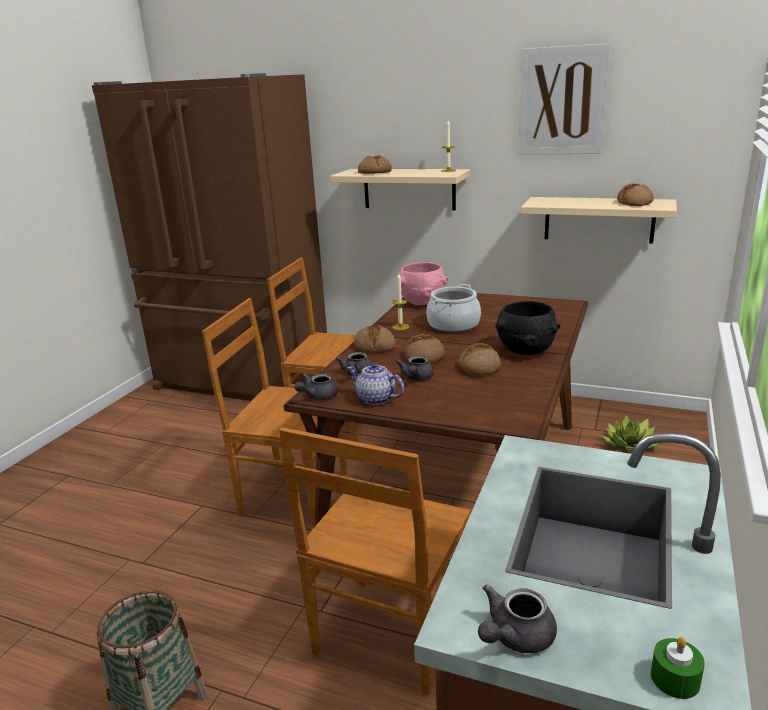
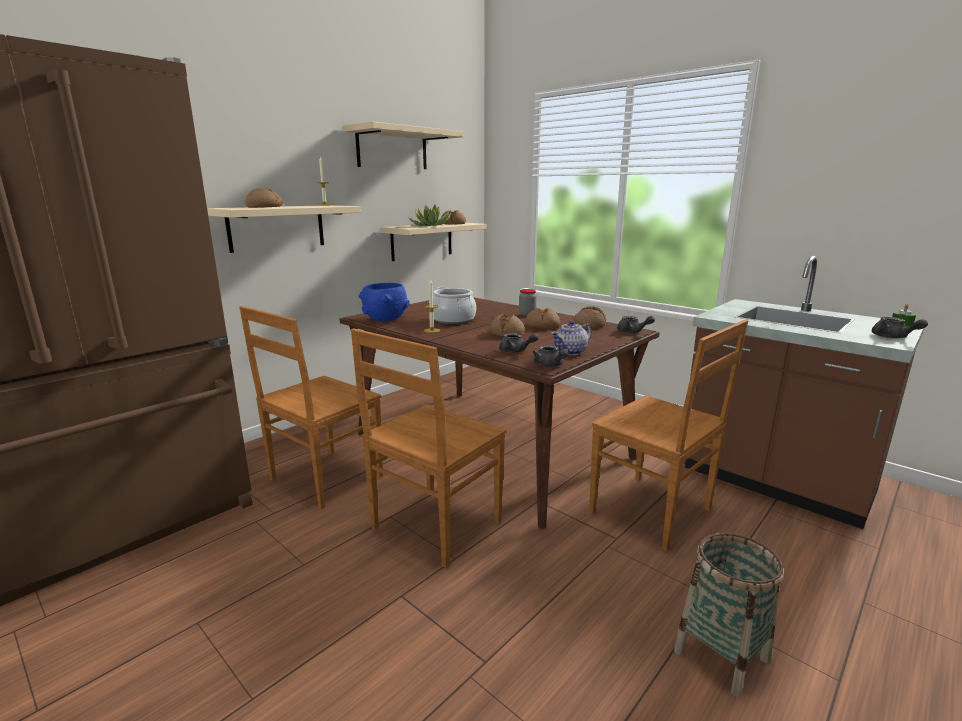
camera: 70 degrees left, 5 degrees down
bread [354,325,396,353] -> bread moved to [573,306,606,328]
grey teapot [396,356,434,381] -> grey teapot moved to [617,316,655,333]
pink bowl [399,262,448,305] -> blue bowl [359,283,410,322]
black bowl [495,301,560,355] -> jar [519,289,537,316]
picture [518,43,611,154] -> beige shelf [343,121,464,169]
potted plant [601,415,660,452] -> potted plant moved to [408,205,451,226]

